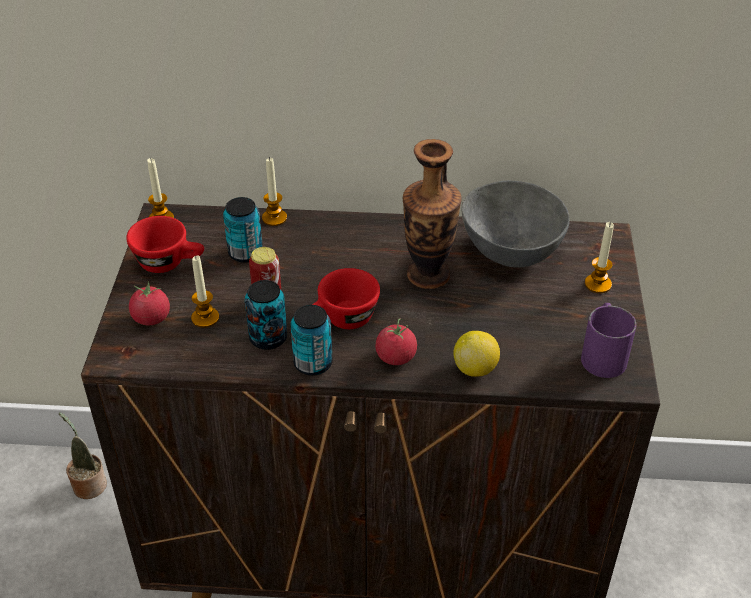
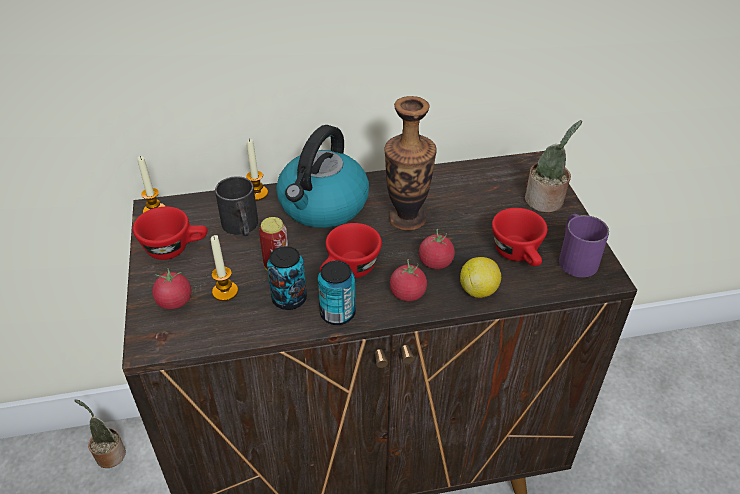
camera: 15 degrees left, 0 degrees up
can [223,197,263,263] -> black mug [215,176,258,236]
grey bowl [461,180,569,268] -> none
candle [585,222,614,293] -> potted plant [525,120,582,212]
none -> kettle [276,125,369,228]
none -> tomato [419,229,455,269]
none -> red cup [492,208,547,266]

